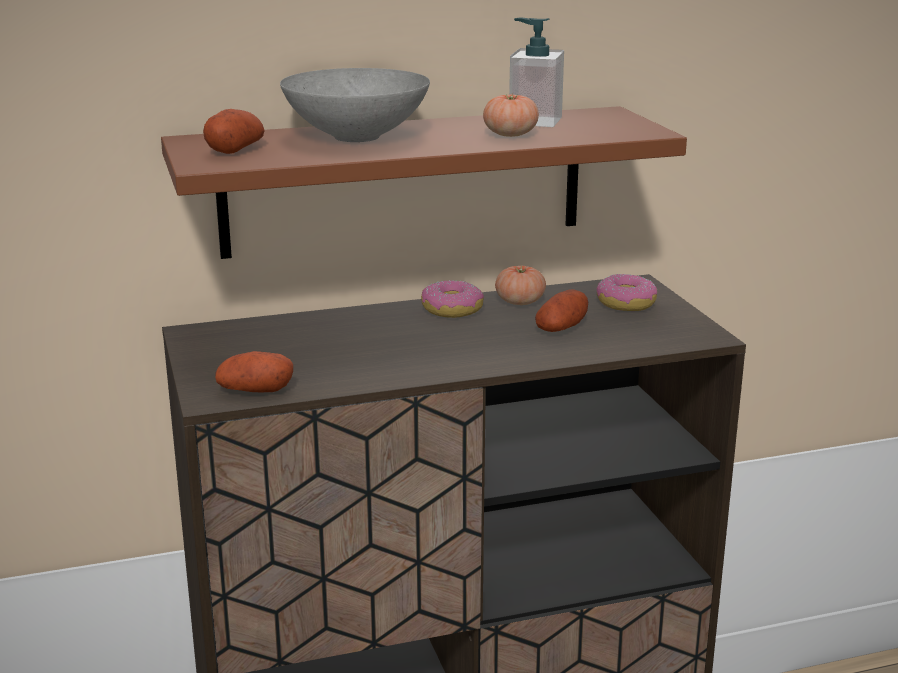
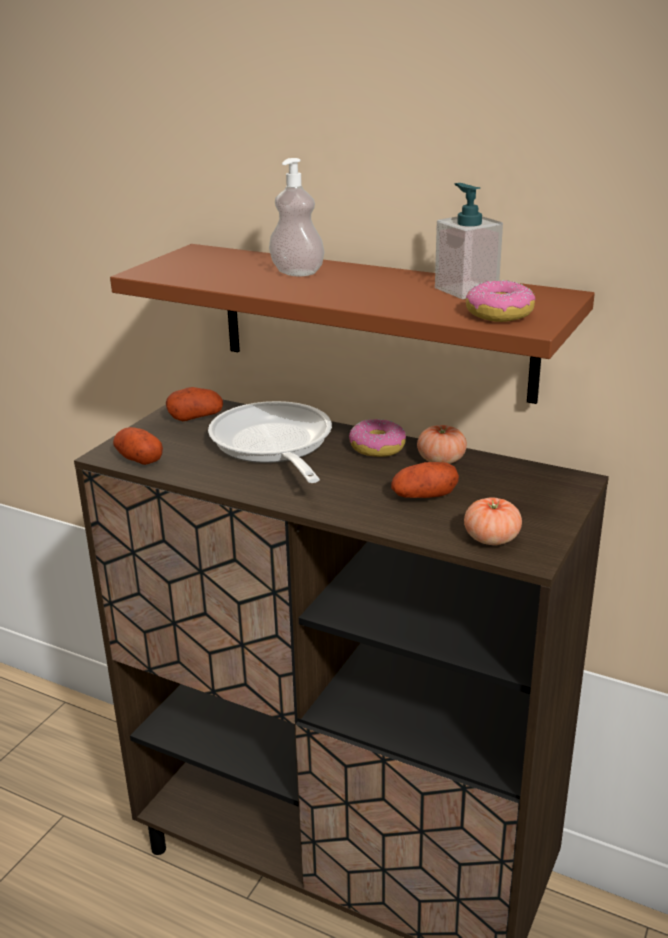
camera: 45 degrees right, 5 degrees up
potato [203,109,265,154] -> potato moved to [166,387,223,421]
grey bowl [280,68,430,142] -> soap dispenser [269,158,325,277]
tomato [483,93,539,137] -> tomato moved to [464,497,522,545]
donut [597,274,657,311] -> donut moved to [466,280,535,322]
none -> frying pan [208,401,332,483]

